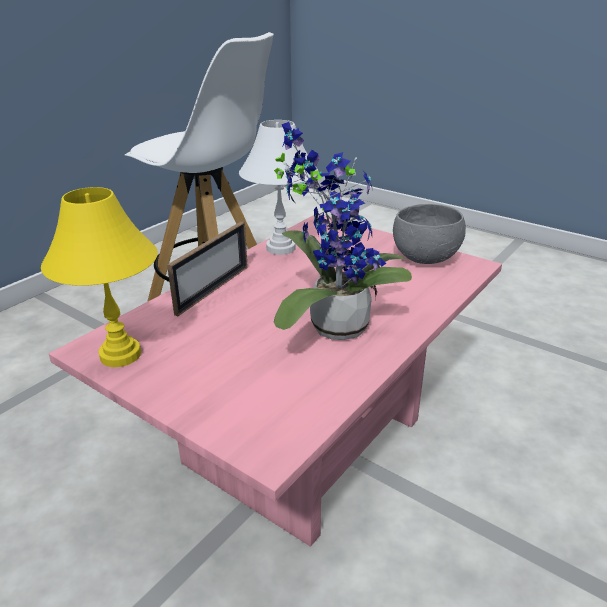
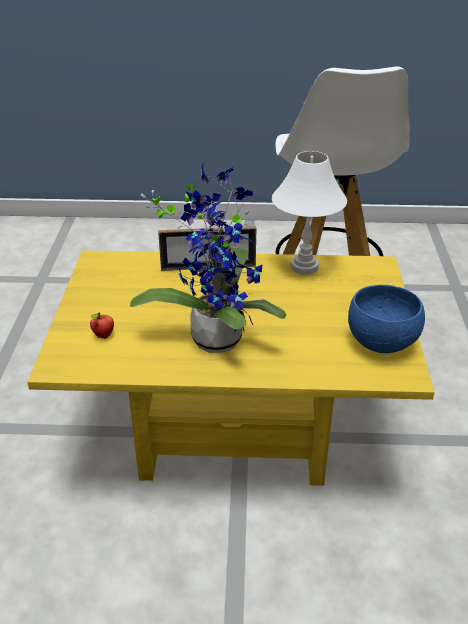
camera: 55 degrees right, 5 degrees up
yellow table lamp [41,187,158,367] -> none
pink coffee table [49,214,502,547] -> yellow coffee table [27,250,435,486]
grey bowl [393,204,466,264] -> blue bowl [348,285,425,353]
none -> apple [90,312,114,339]

